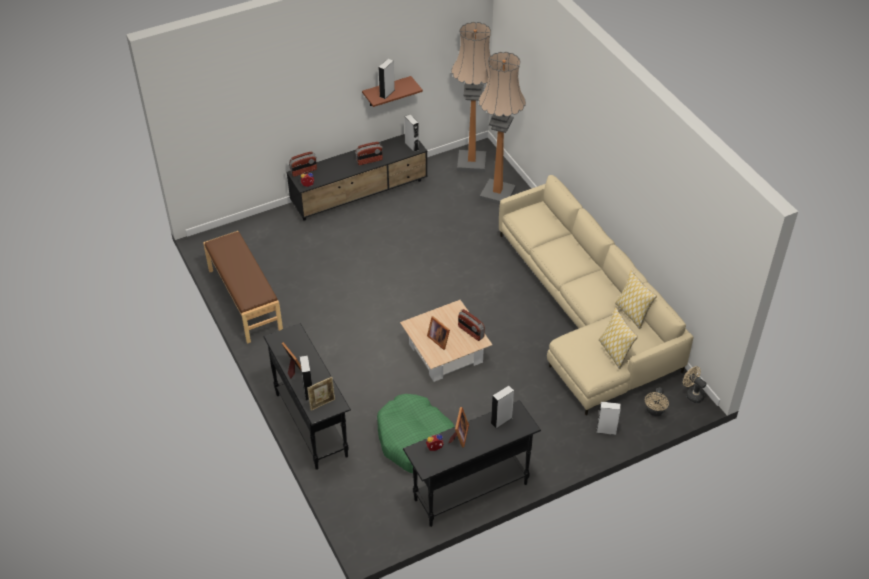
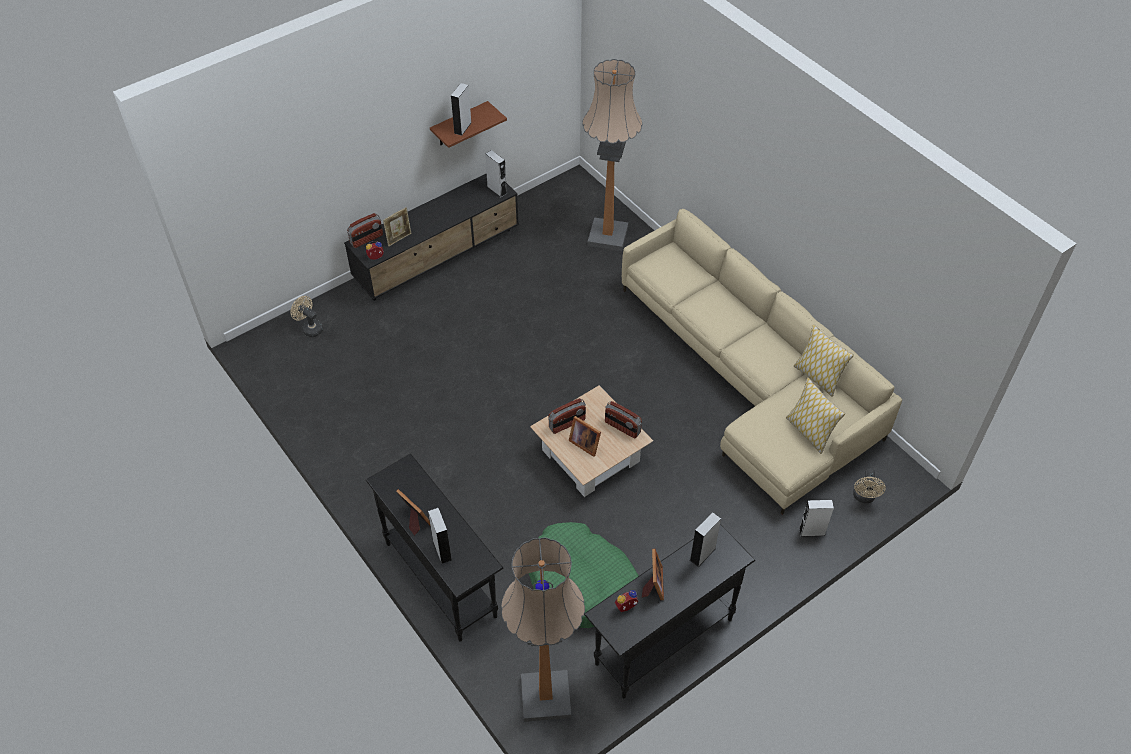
camera: 10 degrees left, 5 degrees up
brown bench [203,231,283,344] -> none
picture frame [307,377,335,411] -> picture frame moved to [383,207,411,246]
radio [355,142,383,165] -> radio moved to [548,398,586,434]
floor lamp [451,22,491,173] -> floor lamp moved to [501,538,585,722]
beige fan [683,366,706,403] -> beige fan moved to [290,296,323,337]

